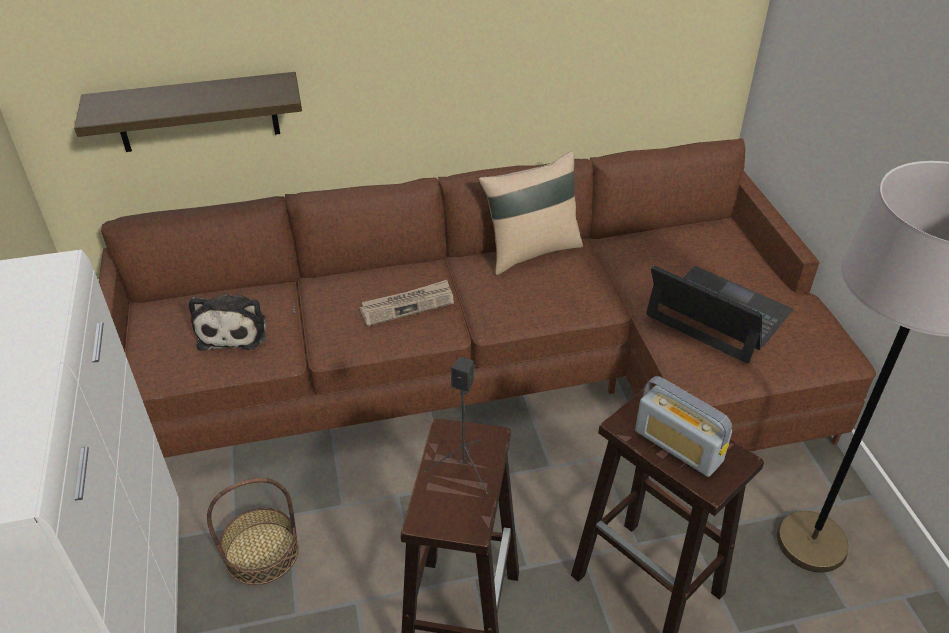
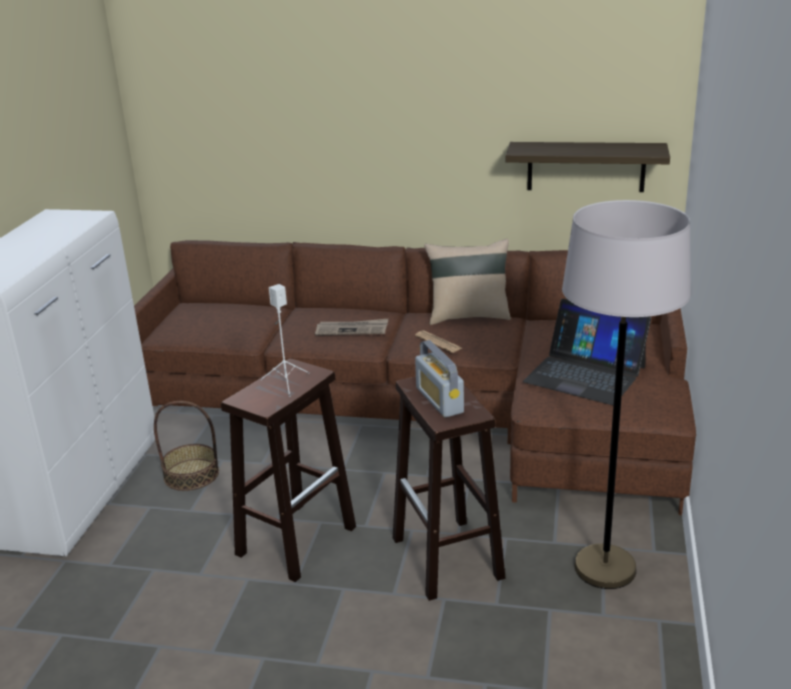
camera: 25 degrees right, 15 degrees down
shelf [74,72,302,152] -> shelf moved to [506,142,670,192]
plush toy [189,295,266,351] -> none
black speaker [424,357,488,495] -> white speaker [260,284,309,397]
laptop [646,265,793,364] -> laptop turned 150 degrees clockwise [523,299,651,405]
none -> newspaper [415,330,462,353]

